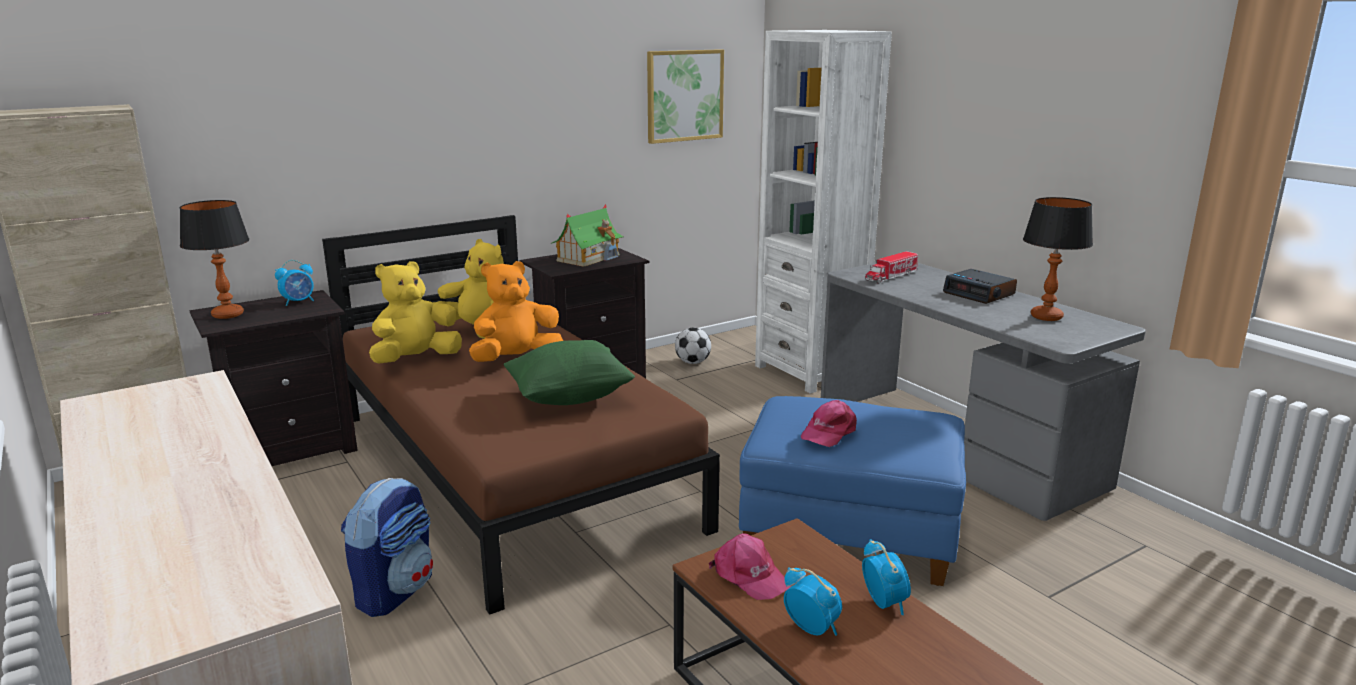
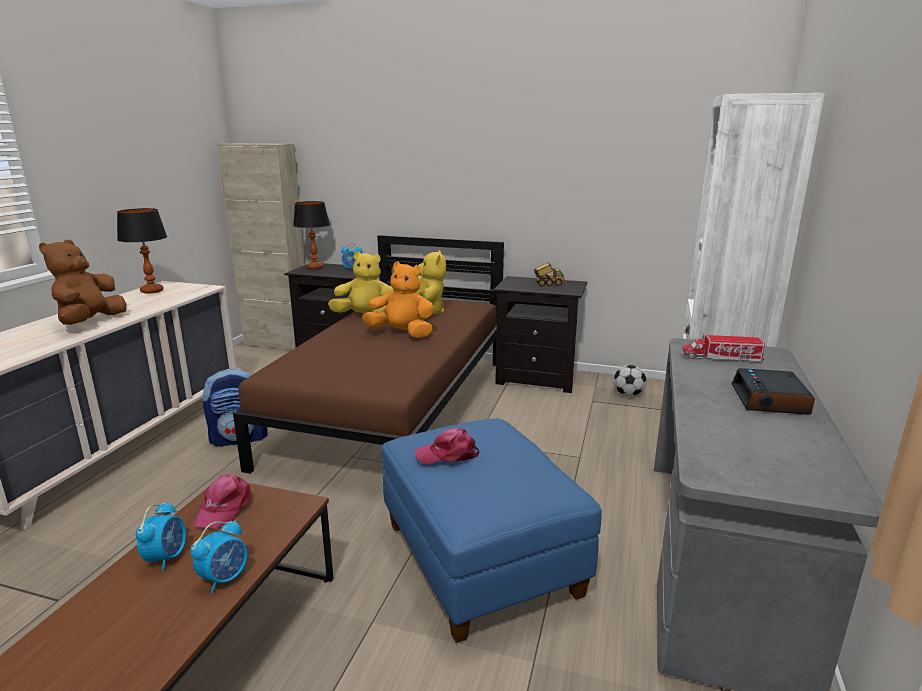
camera: 50 degrees right, 0 degrees up
green pillow [503,340,635,405] -> none
toy house [551,204,624,267] -> toy truck [534,263,564,286]
picture [647,49,724,144] -> none
table lamp [1023,197,1093,321] -> table lamp moved to [117,208,167,294]
none -> brown plush toy [39,240,126,325]

